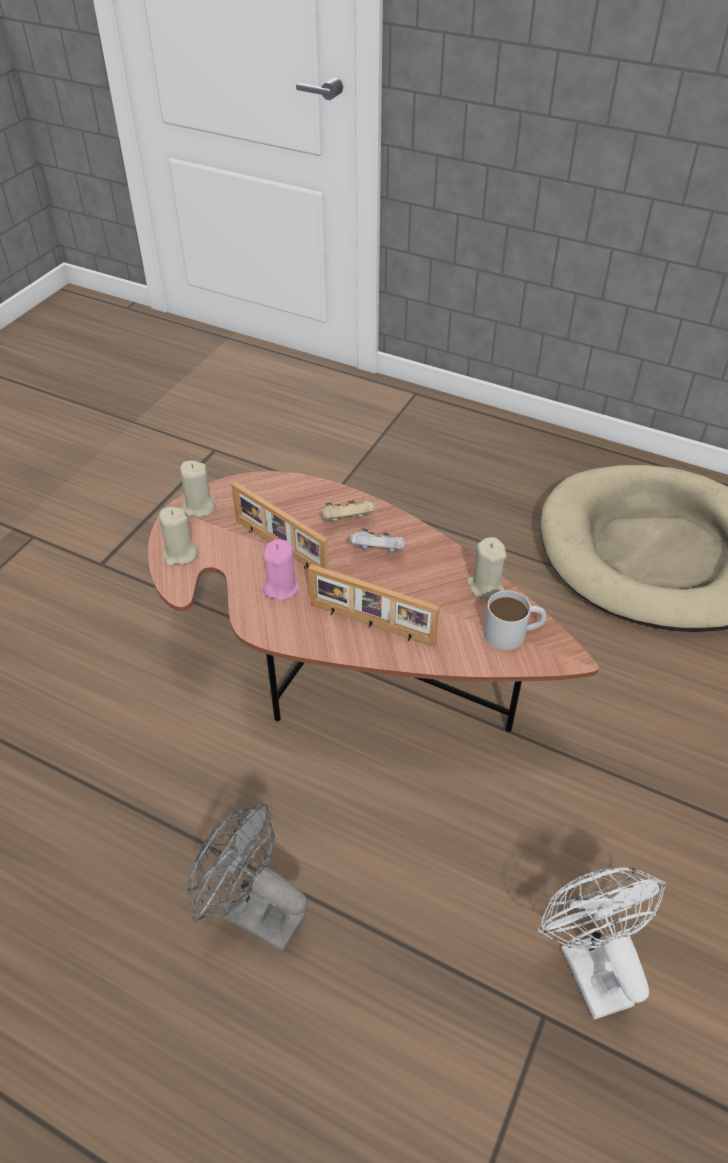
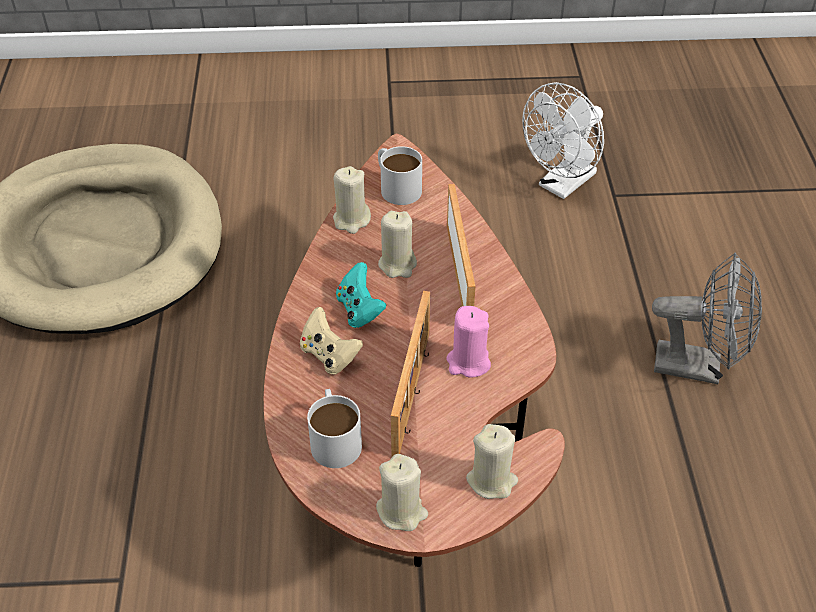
camera: 120 degrees left, 0 degrees up
grey fan [187,804,308,953] -> grey fan turned 75 degrees counterclockwise [652,252,762,384]
white game controller [350,529,406,553] -> turquoise game controller [336,262,386,328]
none -> white mug [307,389,362,468]
none -> beige candle [378,211,417,278]

